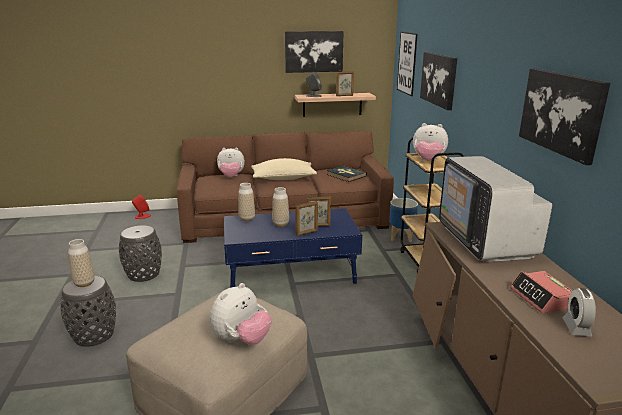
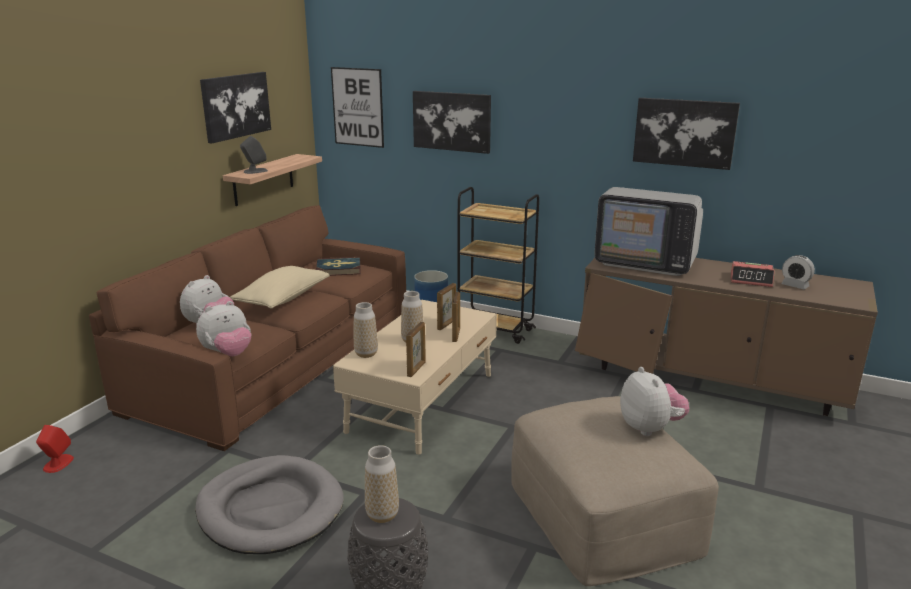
camera: 55 degrees left, 0 degrees up
grey stool [119,225,162,282] -> grey dog bed [195,455,344,554]
blue coffee table [224,208,363,288] -> beige coffee table [333,300,497,455]
picture frame [336,71,354,96] -> picture frame moved to [406,322,426,377]
plush toy [413,123,448,160] -> plush toy moved to [196,301,251,356]

